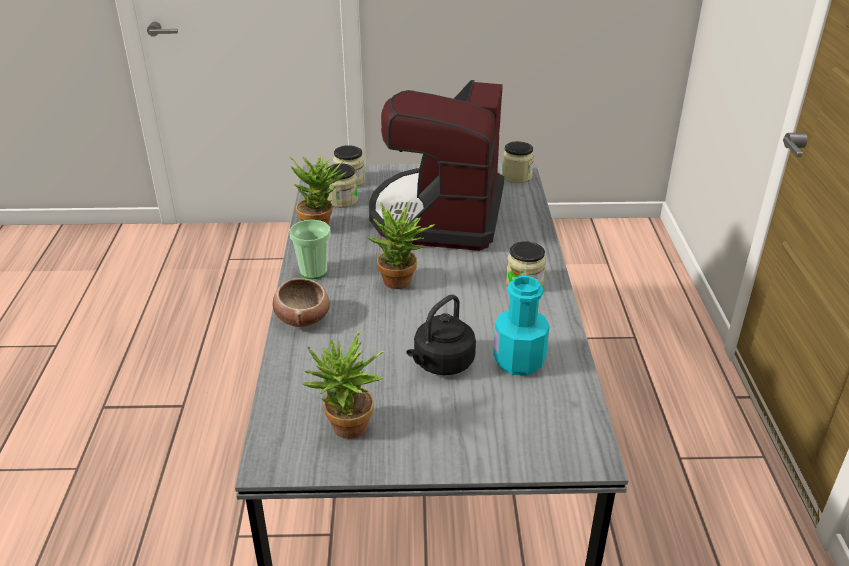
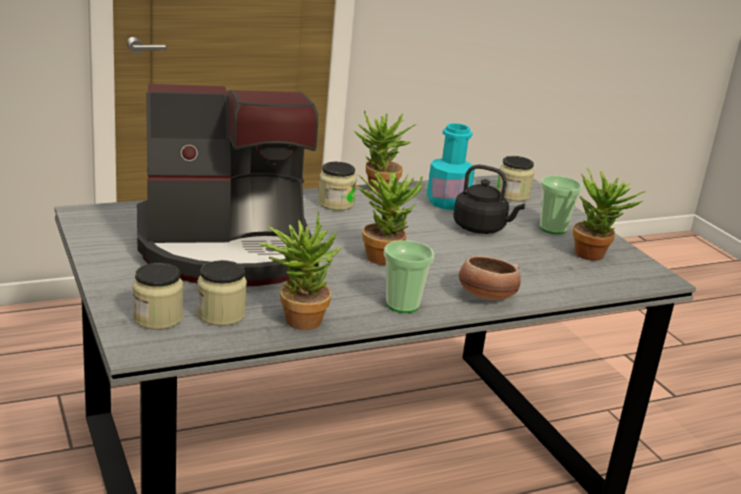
camera: 115 degrees left, 10 degrees down
jar [502,141,534,183] -> jar moved to [497,156,534,201]
none -> potted plant [354,110,417,194]
none -> cup [540,176,582,234]

